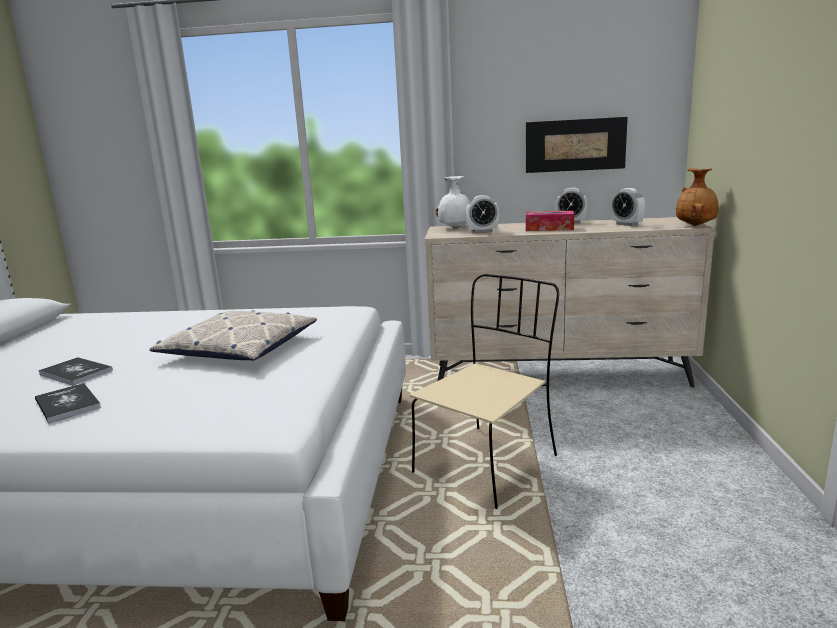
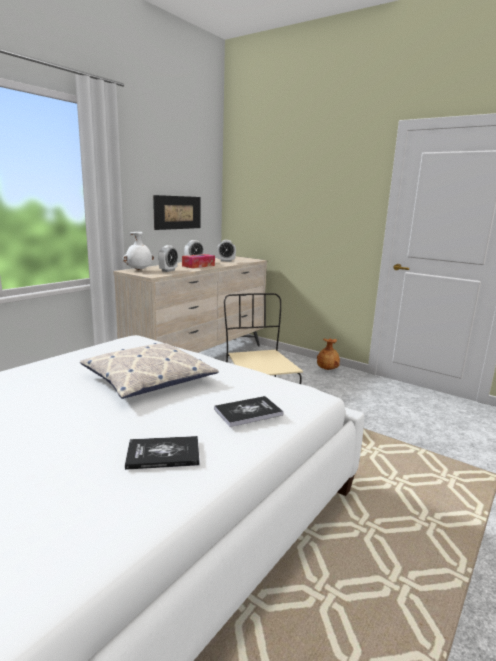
camera: 60 degrees left, 0 degrees up
book [38,357,113,385] -> book moved to [214,396,284,427]
brown vase [676,168,719,226] -> brown vase moved to [317,339,340,370]

